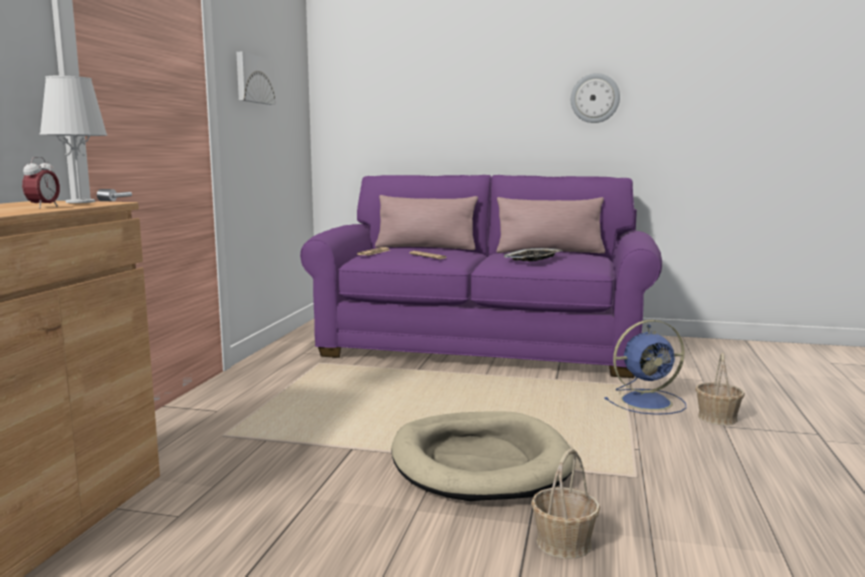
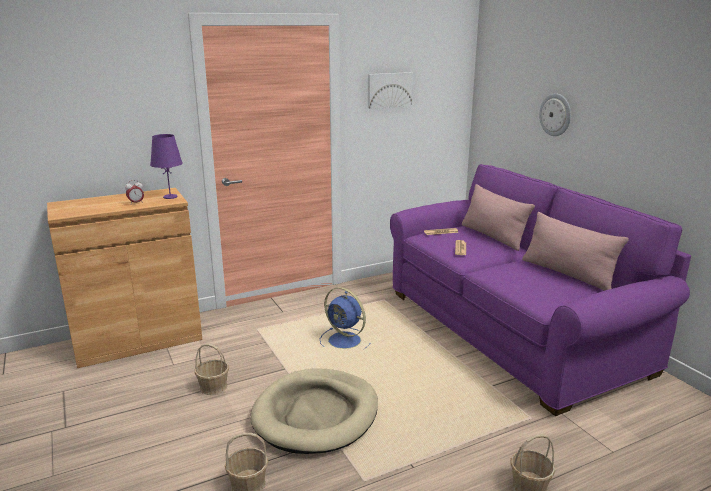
camera: 50 degrees right, 10 degrees up
white table lamp [39,76,108,203] -> purple table lamp [150,134,183,199]
tray [504,248,562,261] -> none
wall clock [571,73,620,123] -> wall clock moved to [539,93,571,136]
blue fan [604,320,686,415] -> blue fan moved to [320,287,370,349]
none -> basket [195,344,229,395]

